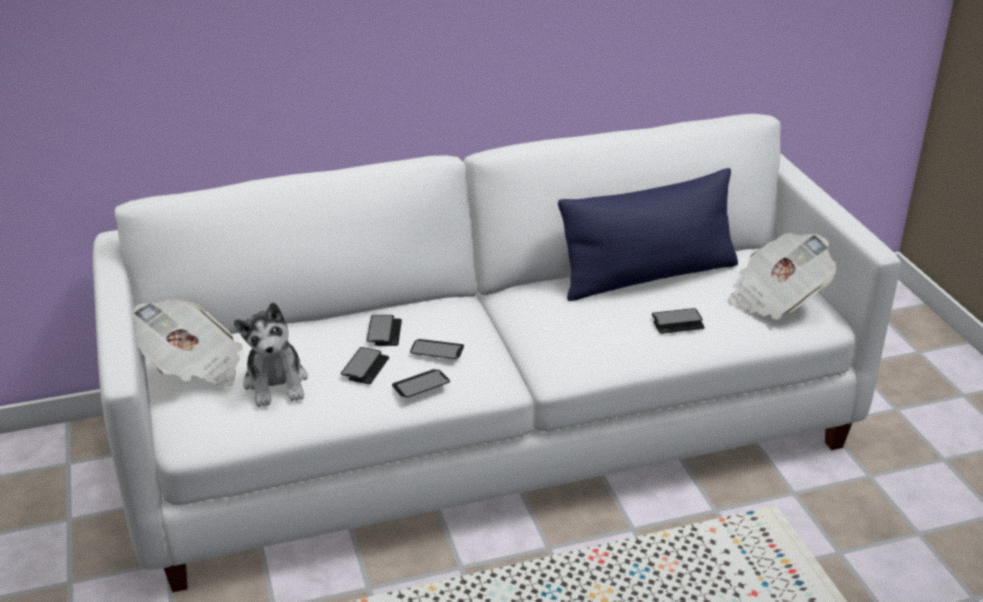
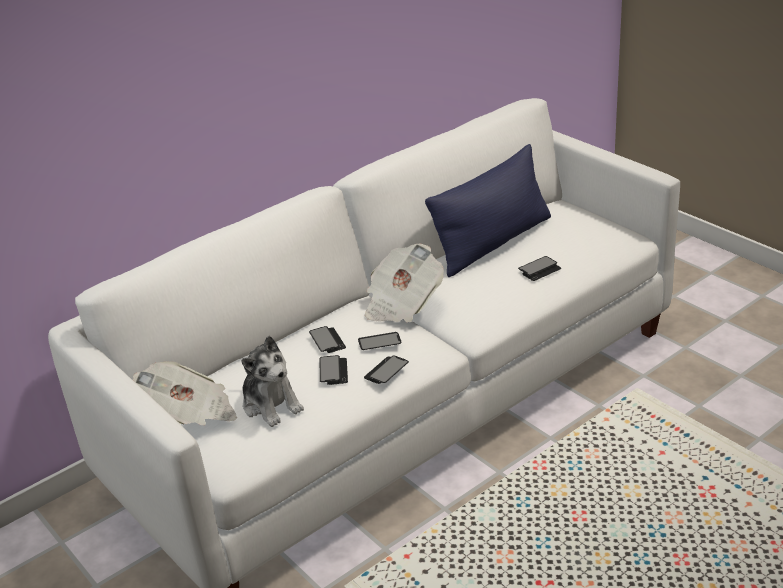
camera: 20 degrees left, 0 degrees up
newspaper [728,233,836,319] -> newspaper moved to [364,244,444,322]

